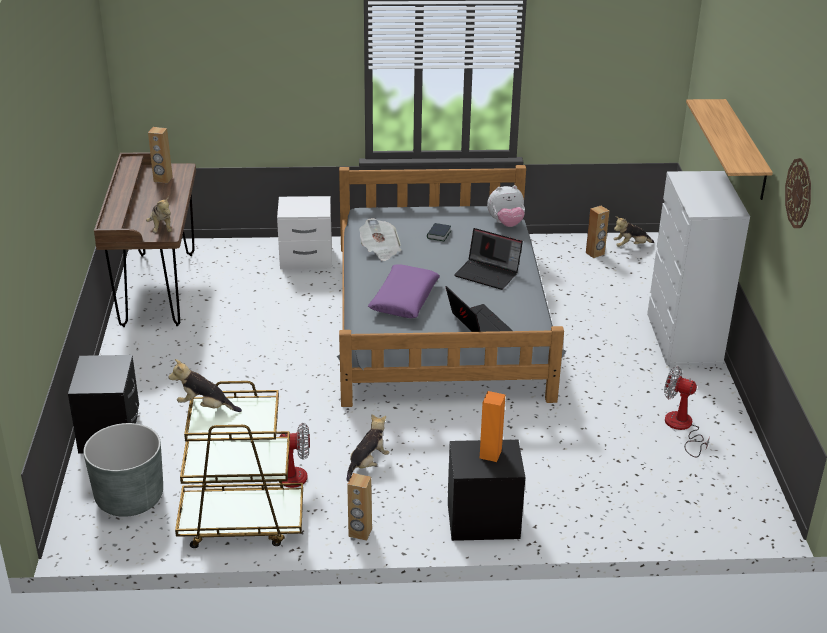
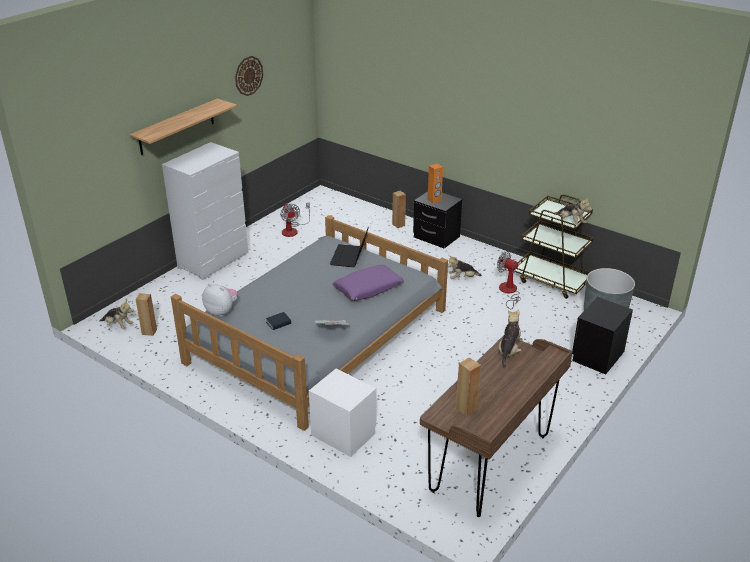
camera: 140 degrees left, 0 degrees up
brown speaker [347,473,372,541] -> brown speaker moved to [392,191,406,228]
laptop [454,228,523,290] -> none

